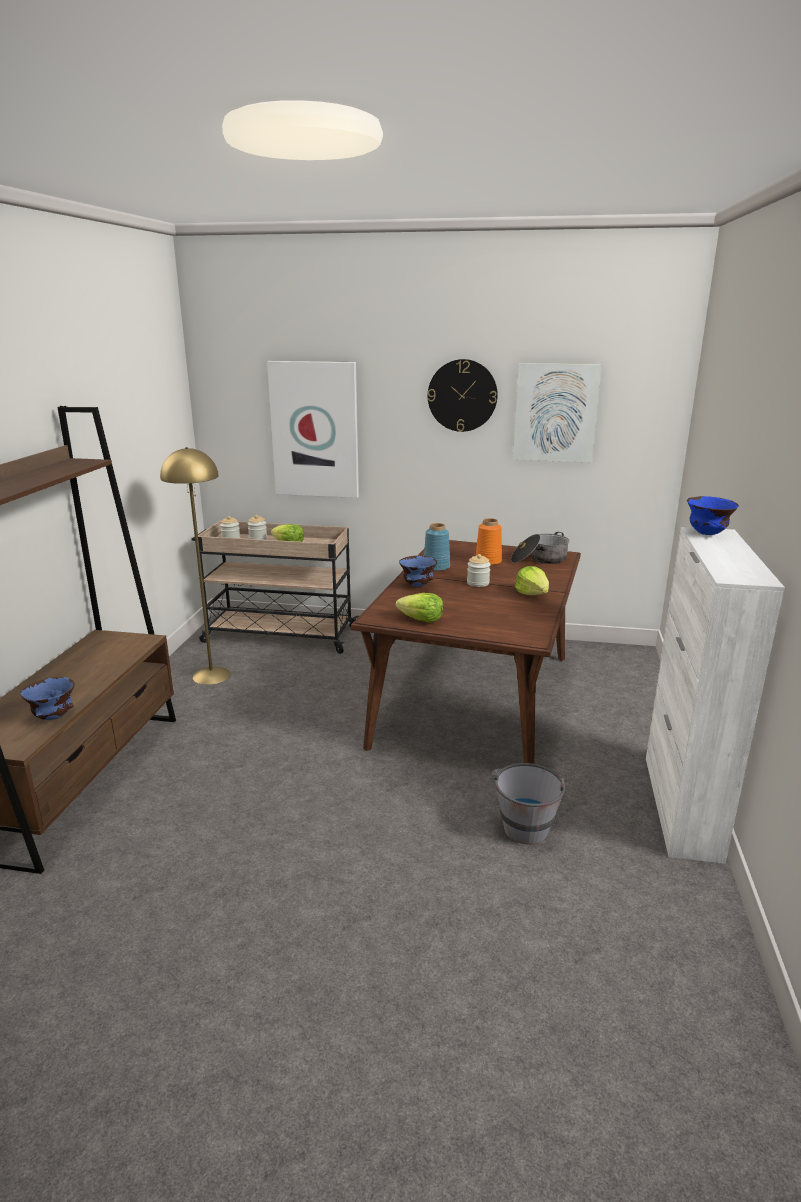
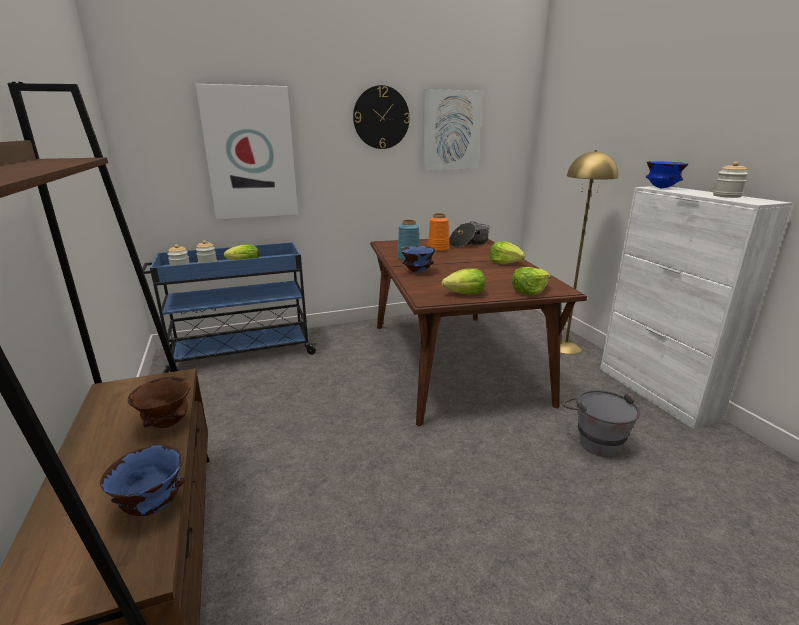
camera: 30 degrees left, 0 degrees up
yellow floor lamp [160,447,231,685] -> yellow floor lamp moved to [560,150,618,354]
beige cart [192,521,359,654] -> blue cart [142,242,317,373]
jar [467,554,491,587] -> jar moved to [713,162,748,198]
none -> brown bowl [128,377,191,428]
none -> lettuce [512,267,551,295]

